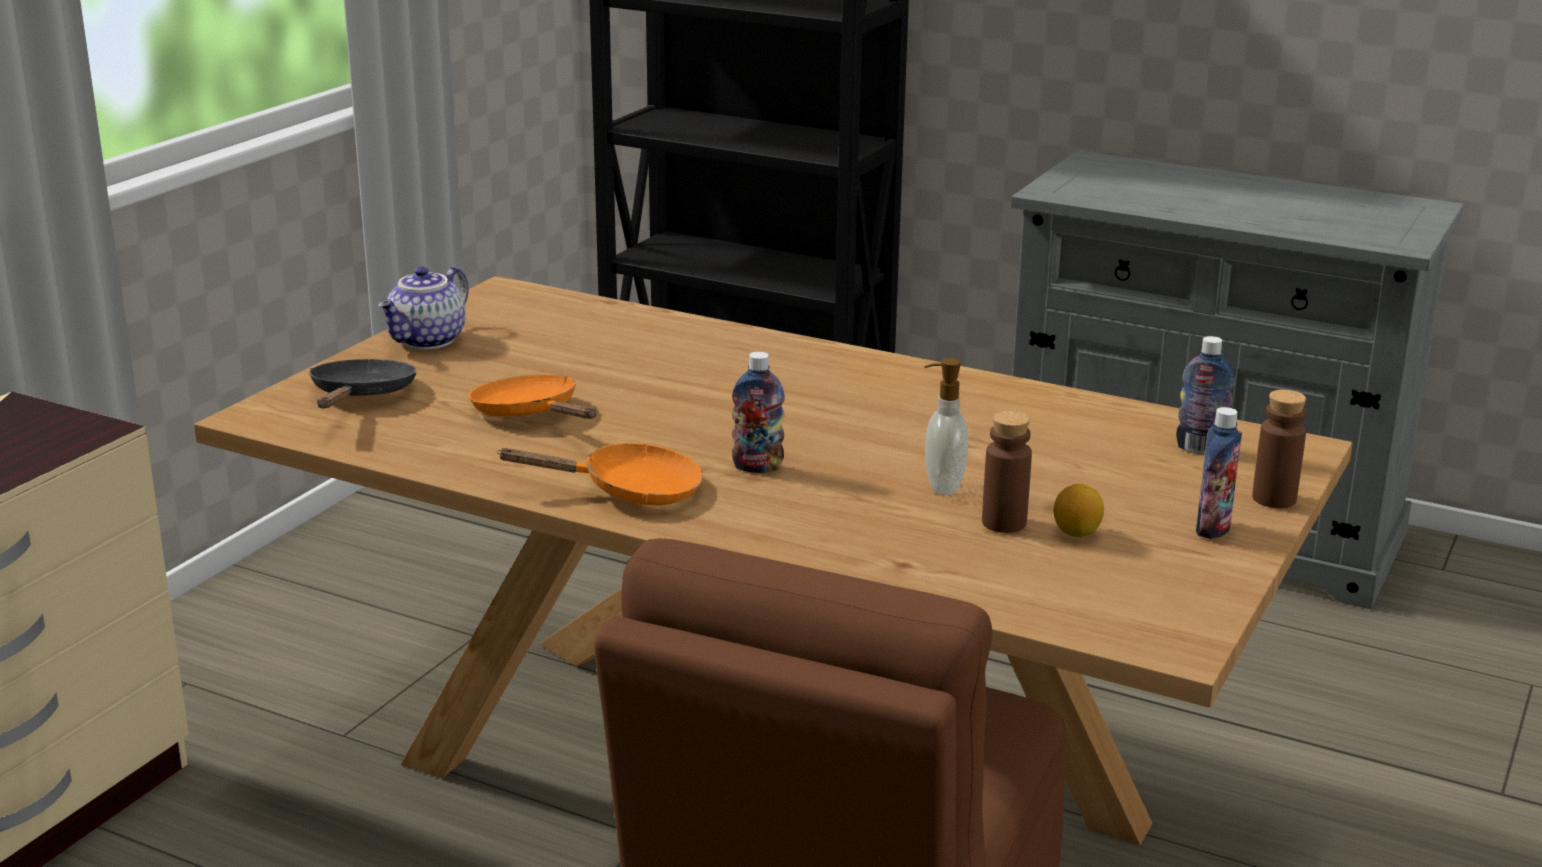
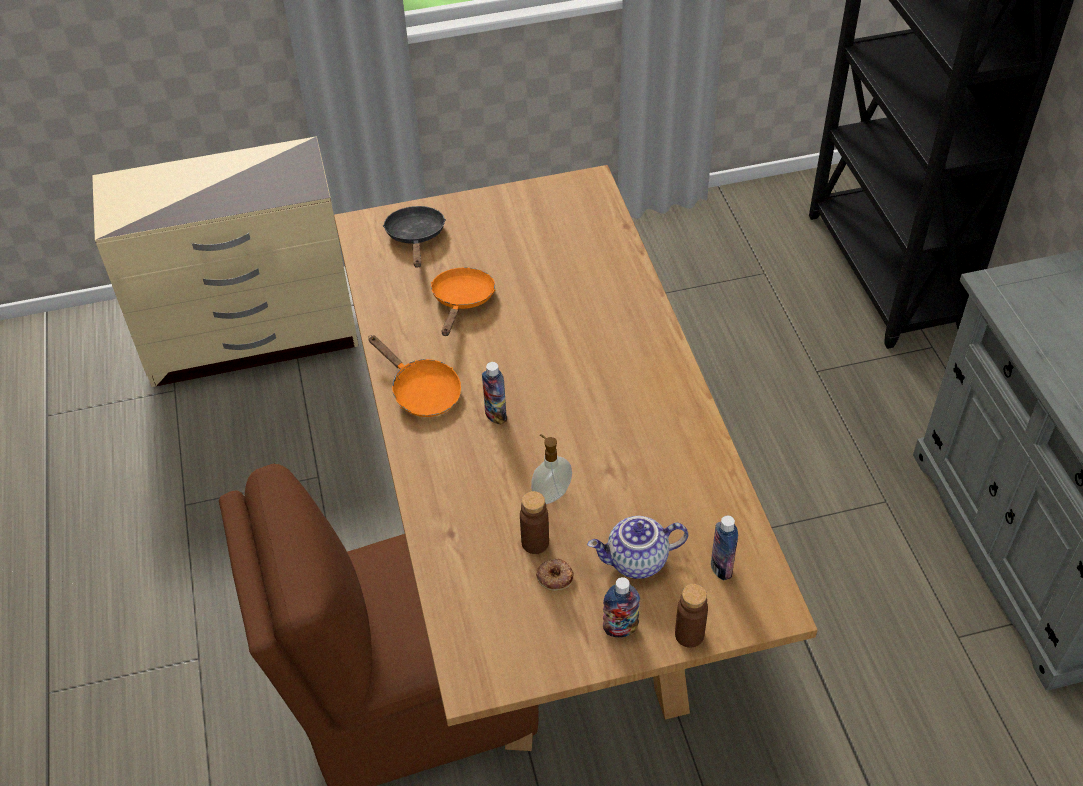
camera: 50 degrees right, 25 degrees up
black frying pan [309,359,416,408] -> black frying pan turned 60 degrees counterclockwise [383,206,446,268]
teapot [378,266,469,350] -> teapot moved to [587,516,688,579]
lemon [1054,484,1104,537] -> donut [536,559,574,591]

